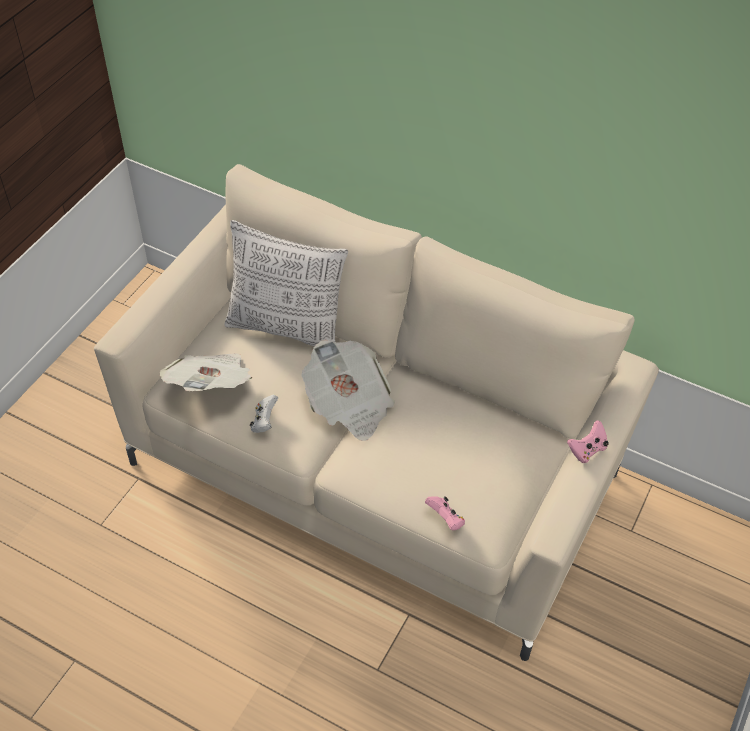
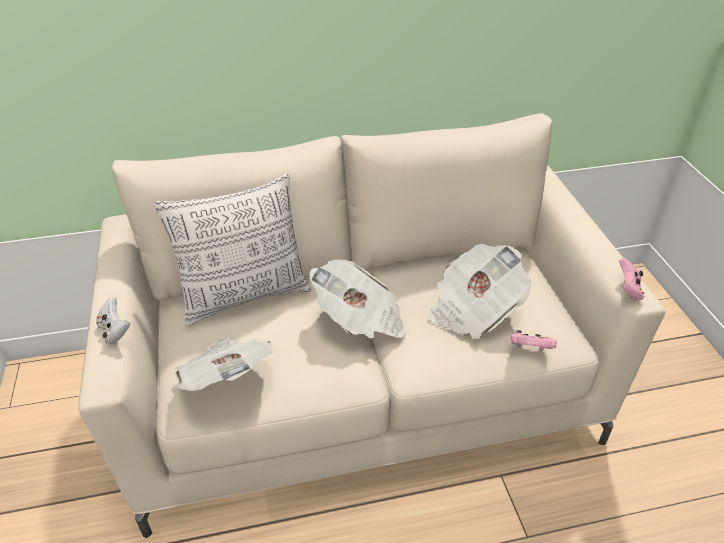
camera: 40 degrees left, 10 degrees down
white game controller [250,394,278,433] -> white game controller moved to [96,297,130,344]
pink game controller [567,420,609,463] -> pink game controller moved to [619,258,644,301]
none -> newspaper [428,244,531,339]

